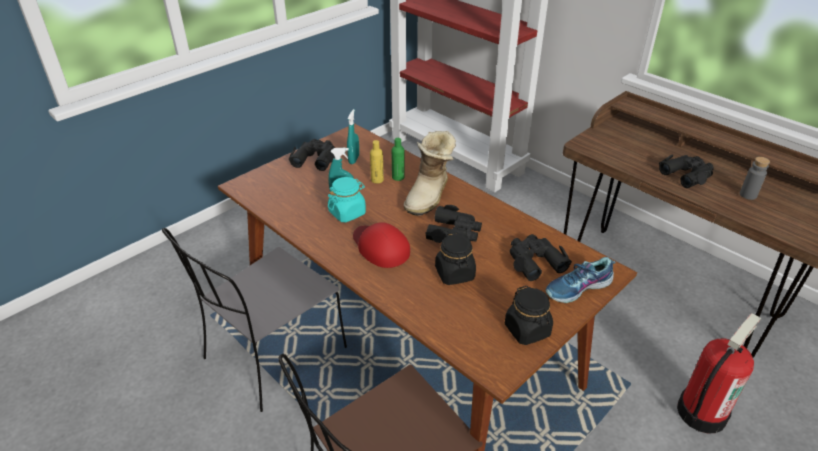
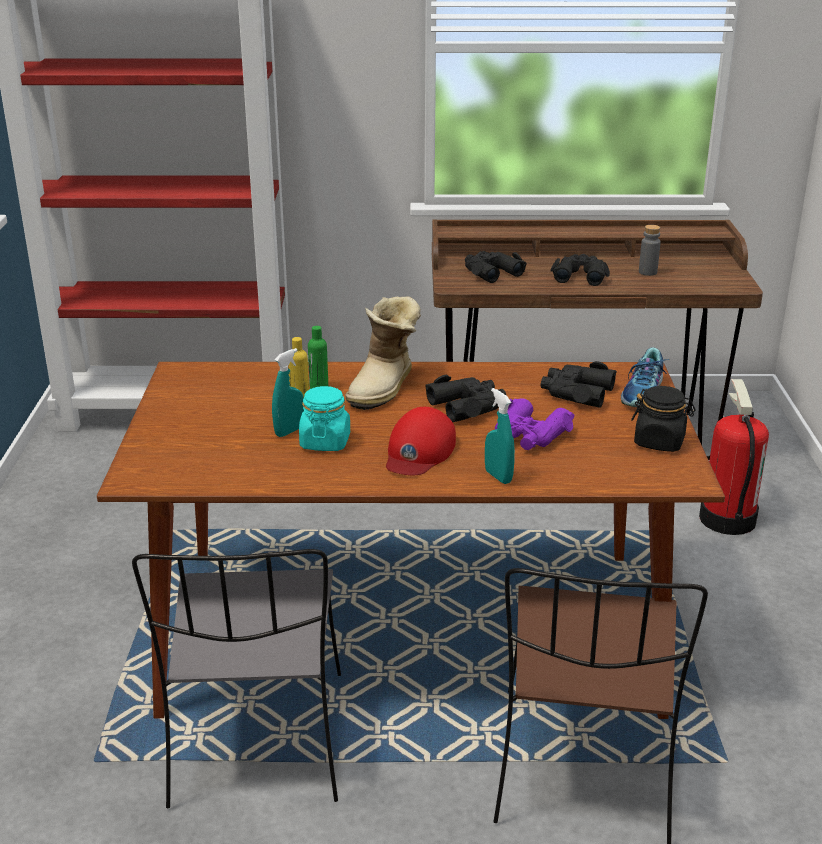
camera: 45 degrees left, 10 degrees down
black binoculars [288,139,335,171] -> black binoculars moved to [465,251,527,283]
turquoise spray bottle [347,109,359,164] -> turquoise spray bottle moved to [485,388,515,484]
red cap [353,222,410,268] -> red cap turned 75 degrees counterclockwise [386,407,456,475]
boot [404,131,456,216] -> boot turned 45 degrees clockwise [345,297,421,410]
black jar [435,232,476,285] -> purple binoculars [495,398,575,450]

